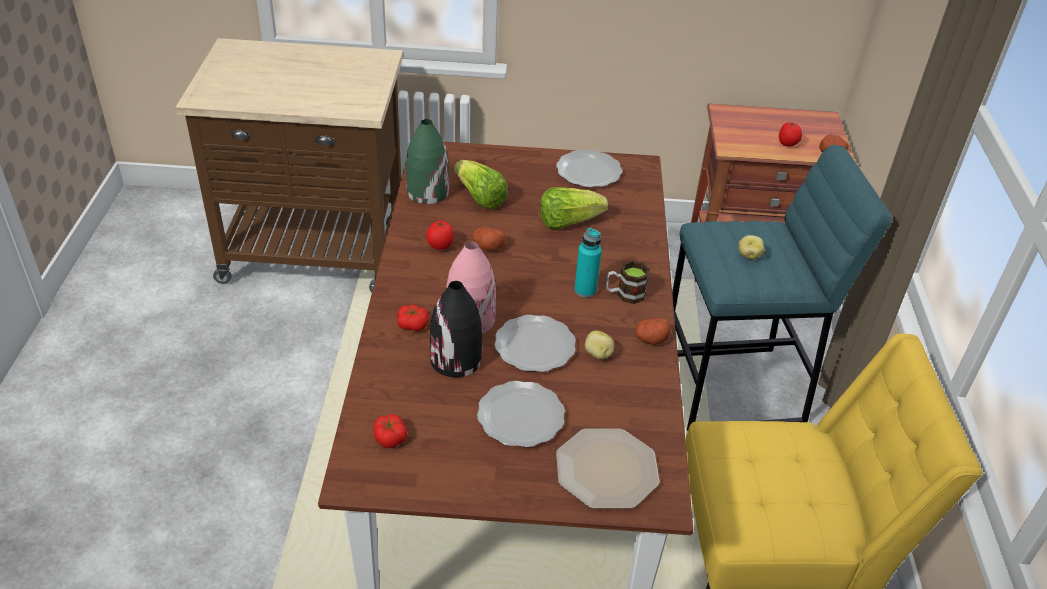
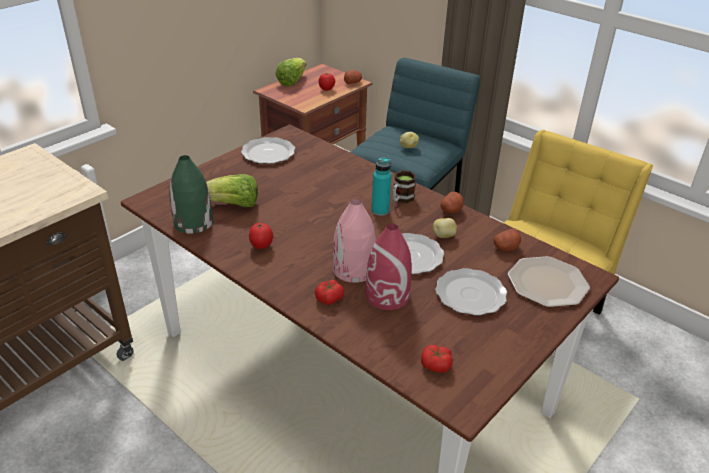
camera: 50 degrees left, 5 degrees down
black vase [430,281,482,377] -> red vase [366,224,412,310]
potato [472,227,506,251] -> potato moved to [493,229,521,251]
lettuce [540,187,608,229] -> lettuce moved to [275,58,306,86]

